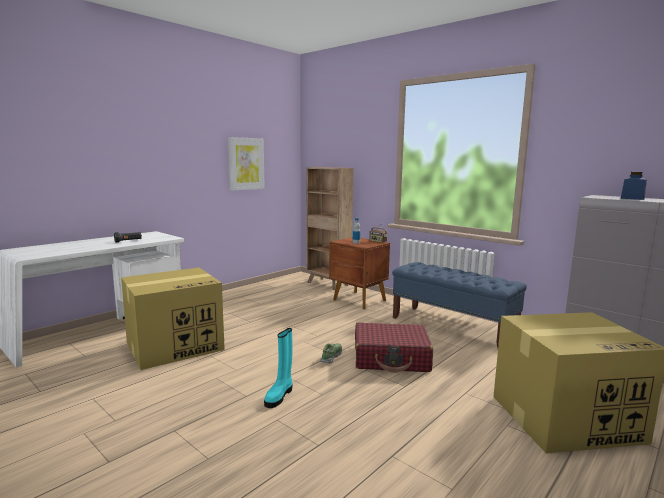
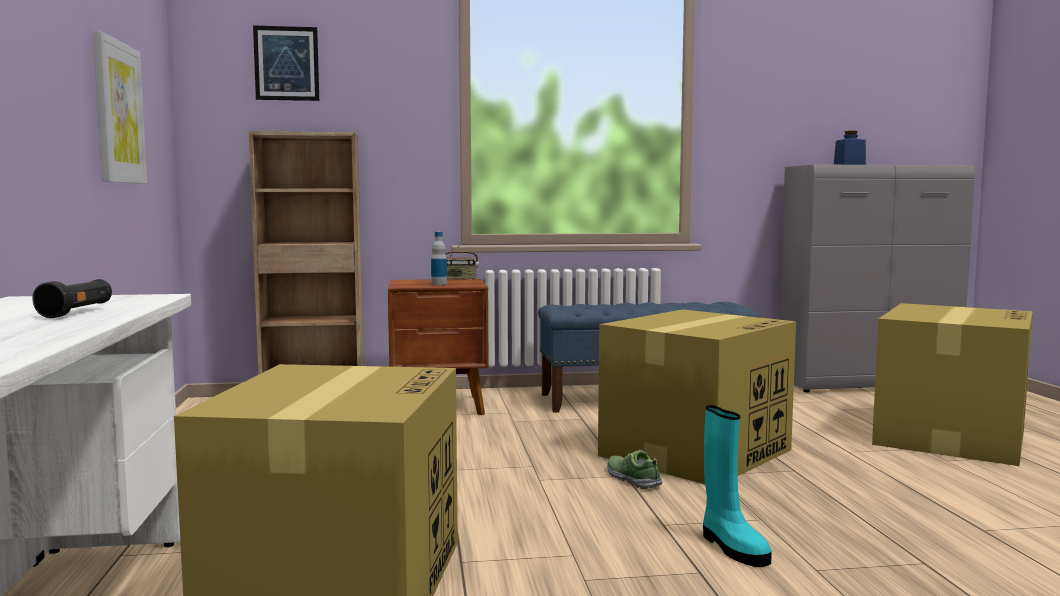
camera: 50 degrees left, 5 degrees down
red suitcase [355,322,433,373] -> cardboard box [598,309,796,484]
none -> picture [253,25,319,101]

